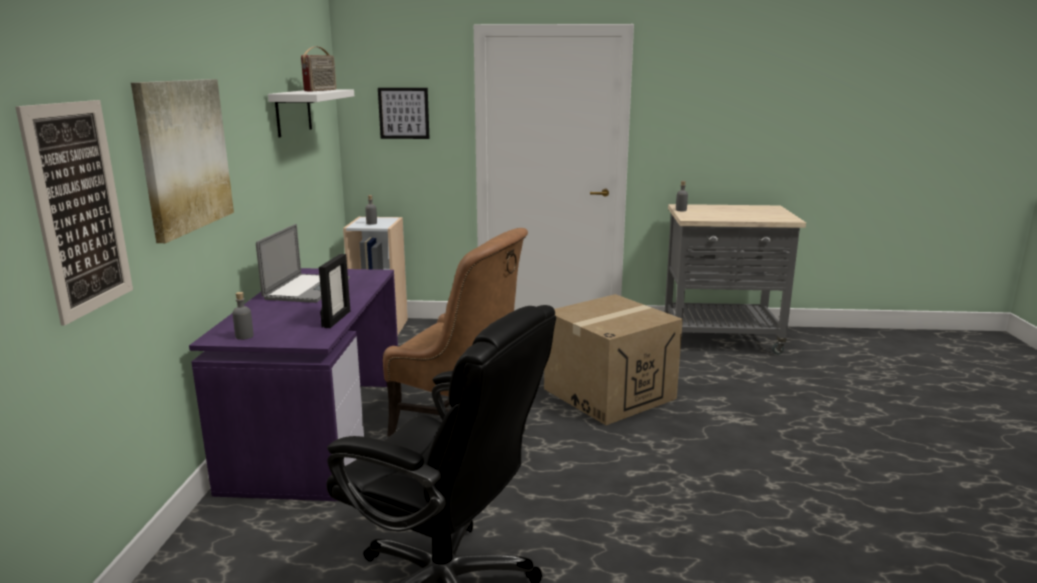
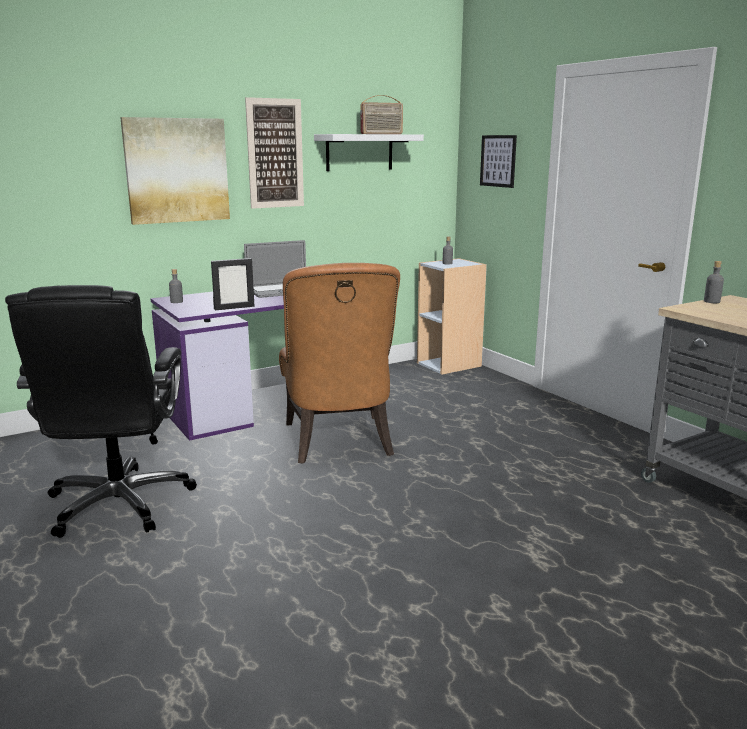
camera: 55 degrees right, 0 degrees up
picture [15,100,133,326] -> picture moved to [245,97,304,209]
cardboard box [544,294,683,425] -> none

